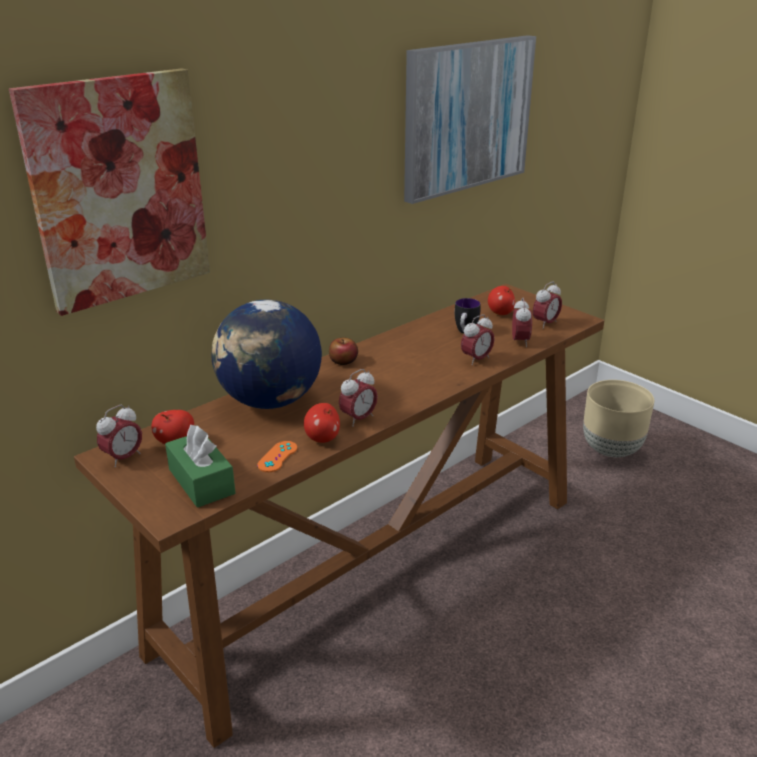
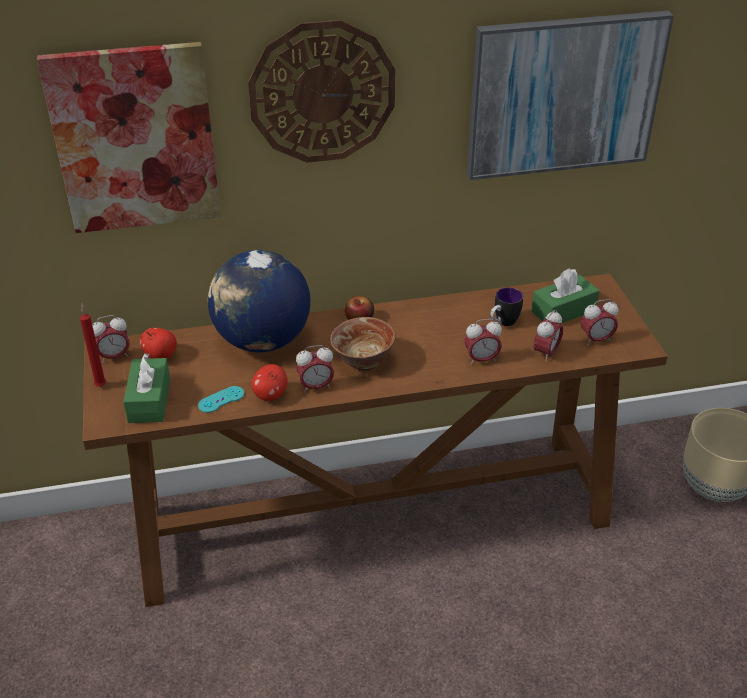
camera: 30 degrees right, 10 degrees up
orange game controller [257,441,297,472] -> turquoise game controller [198,386,244,413]
apple [488,286,515,315] -> green tissue box [531,268,599,324]
none -> red candle [80,302,106,387]
none -> wall clock [248,20,395,163]
none -> bowl [330,317,395,371]

